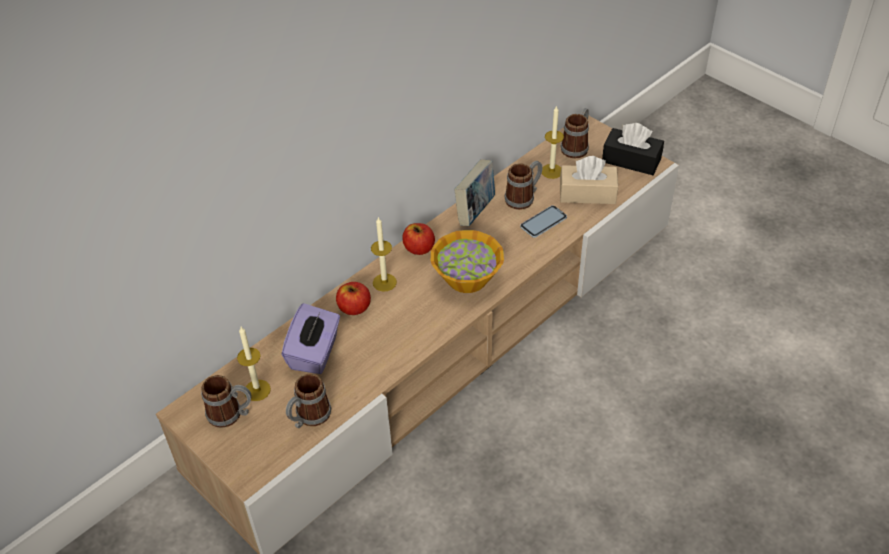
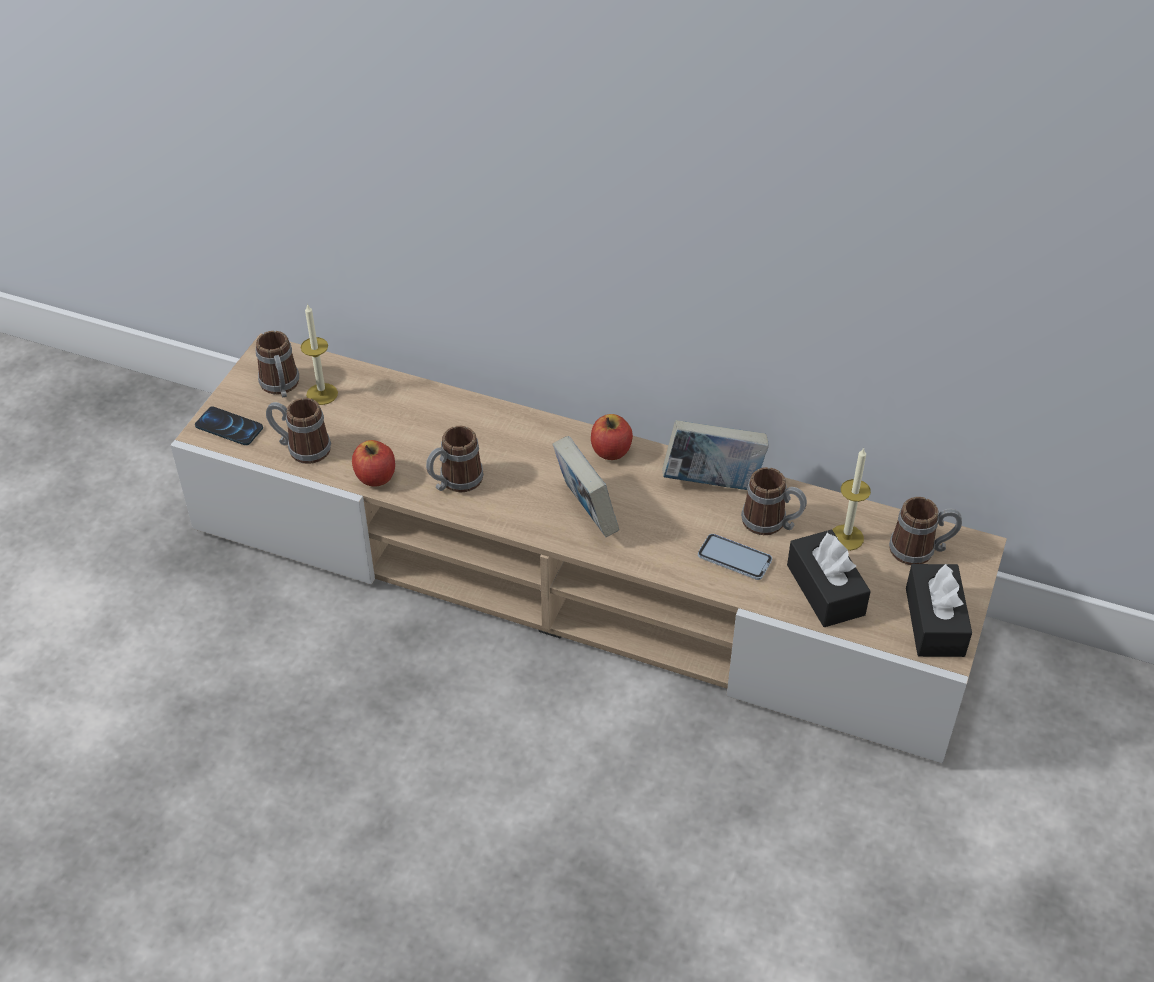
camera: 65 degrees right, 0 degrees up
purple tissue box [281,303,340,374] -> none
apple [336,282,371,315] -> apple moved to [352,440,395,486]
candle [371,217,397,292] -> none
bowl [431,230,504,293] -> book [553,436,619,537]
beige tissue box [560,156,618,204] -> black tissue box [787,530,871,627]
none -> phone [195,407,263,445]
none -> mug [426,426,484,493]

